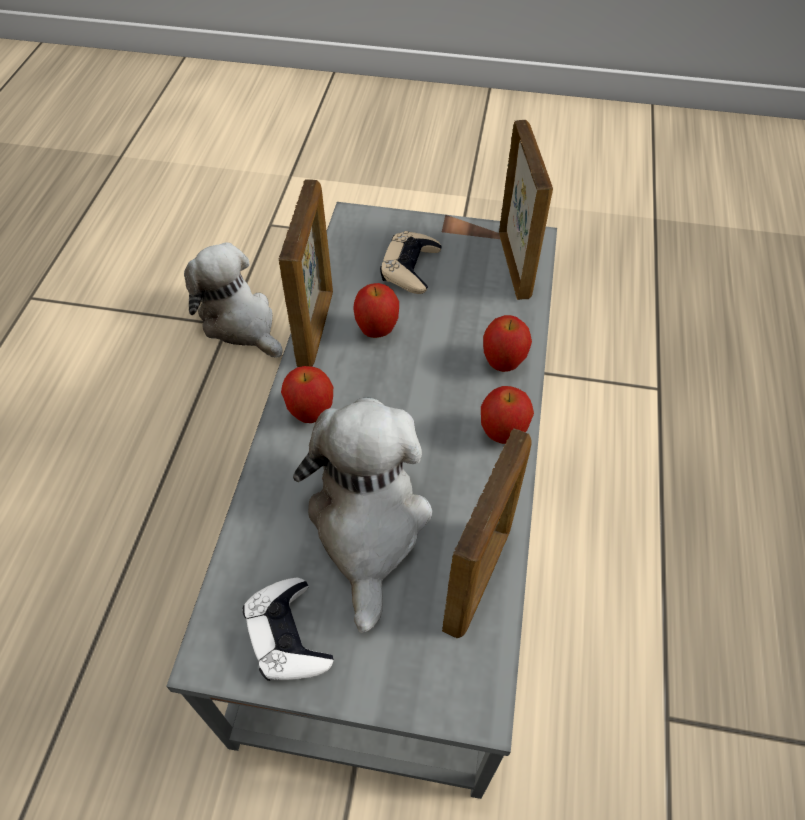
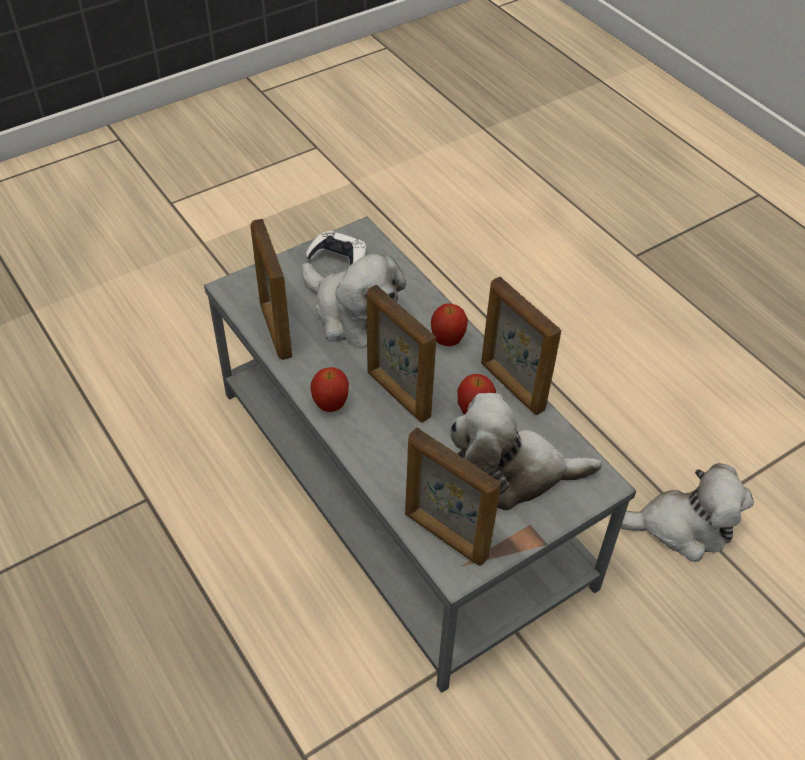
camera: 135 degrees right, 5 degrees down
beige game controller [380,231,441,294] -> plush toy [450,393,602,510]
apple [483,315,532,372] -> none
none -> picture frame [367,285,436,423]

